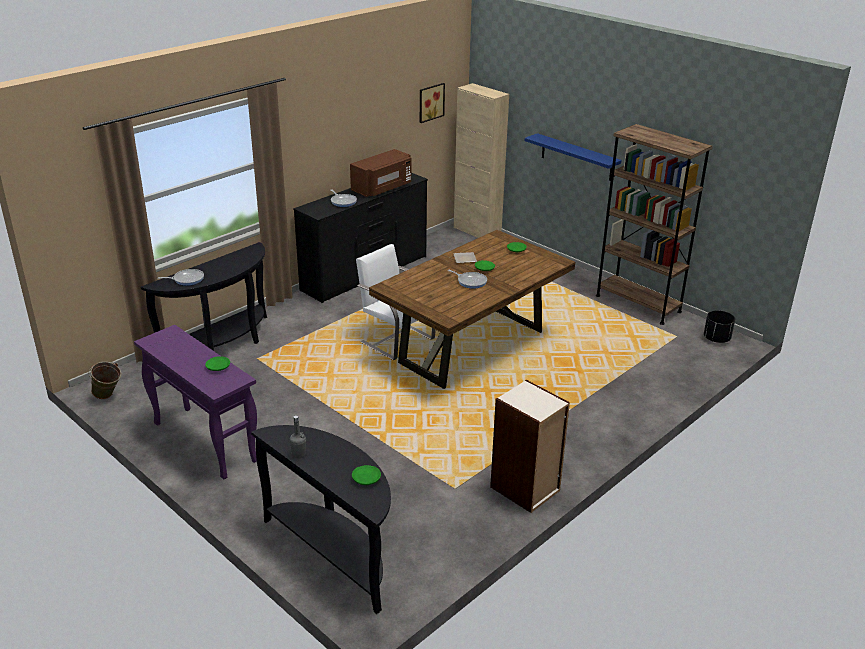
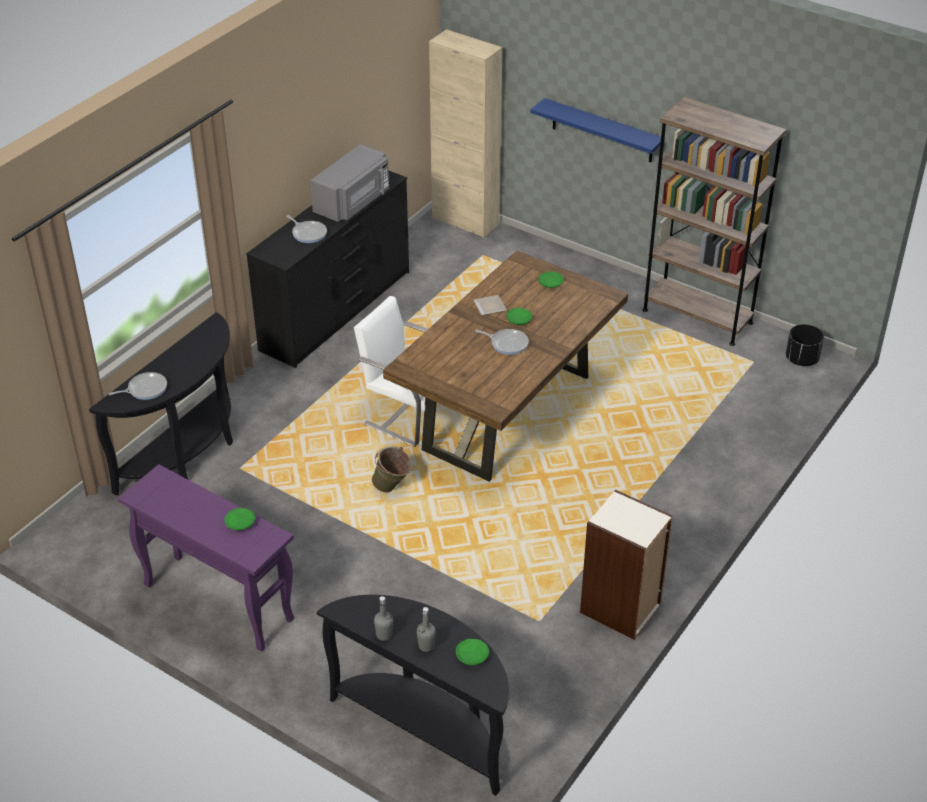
camera: 10 degrees left, 10 degrees up
green bucket [88,362,121,399] -> green bucket moved to [372,446,413,493]
brown microwave [350,149,411,197] -> grey microwave [310,144,389,222]
picture [420,83,445,123] -> none
none -> grey bottle [416,607,436,652]

